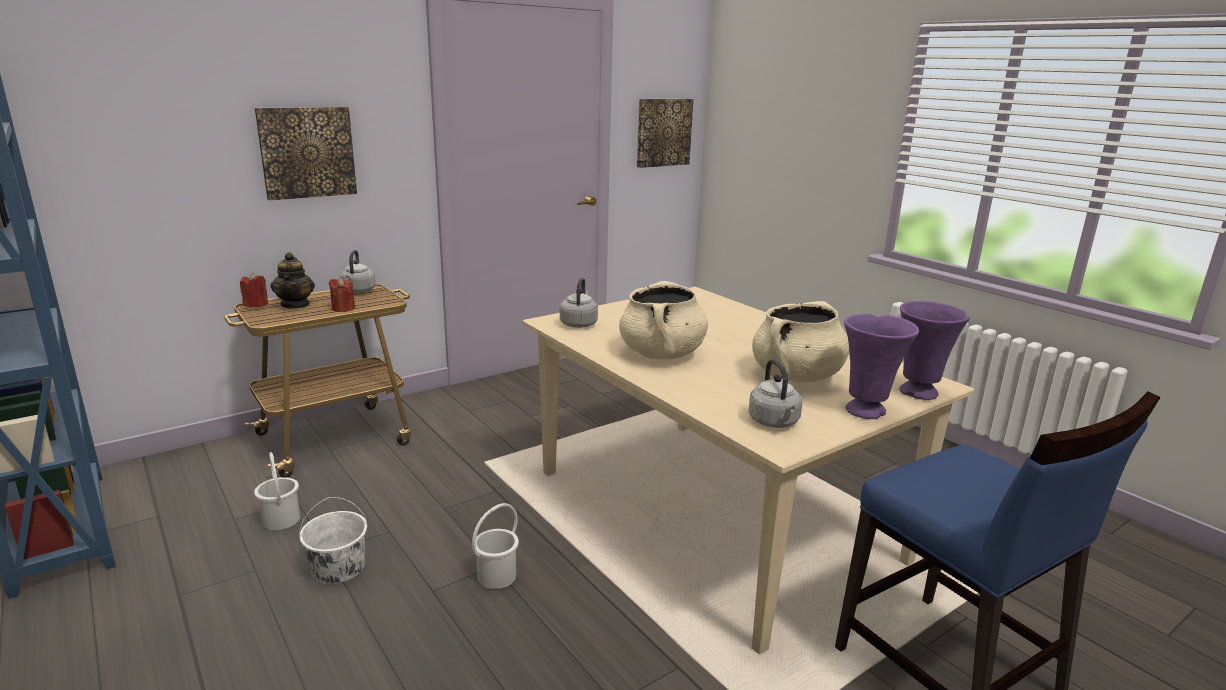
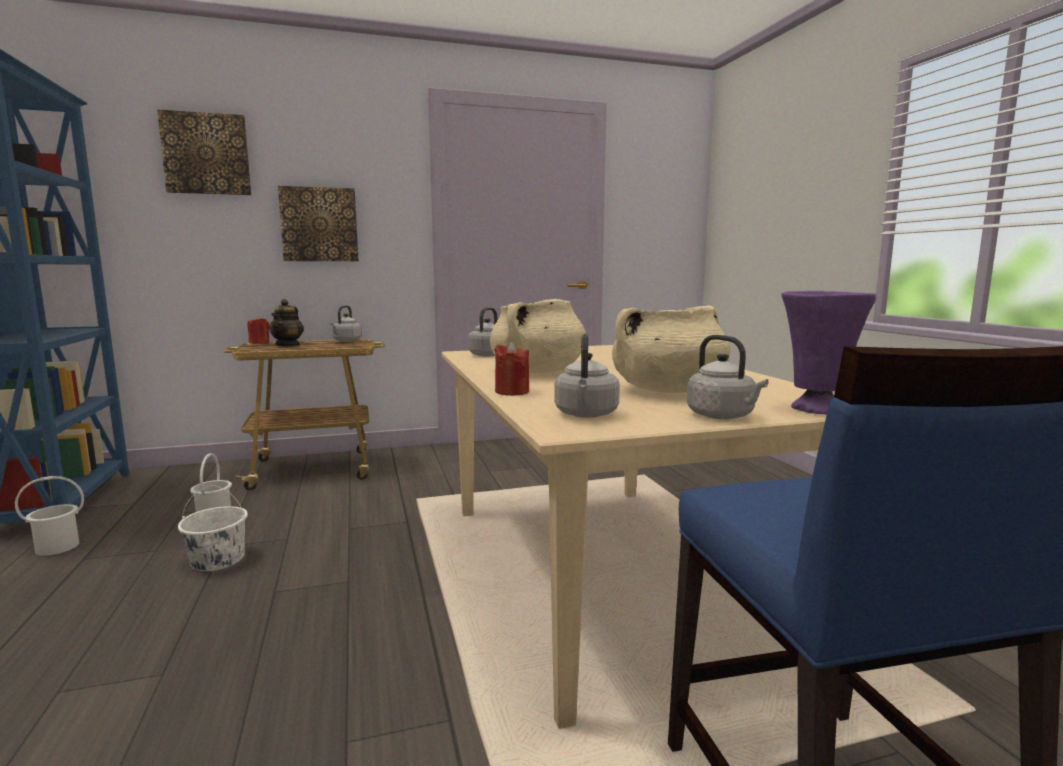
camera: 20 degrees right, 10 degrees down
red candle [329,277,355,312] -> red candle moved to [494,342,529,396]
white bucket [472,503,519,589] -> white bucket moved to [15,476,84,556]
picture [637,99,693,168] -> picture moved to [157,109,251,195]
purple vase [844,314,919,419] -> grey kettle [687,335,768,419]

